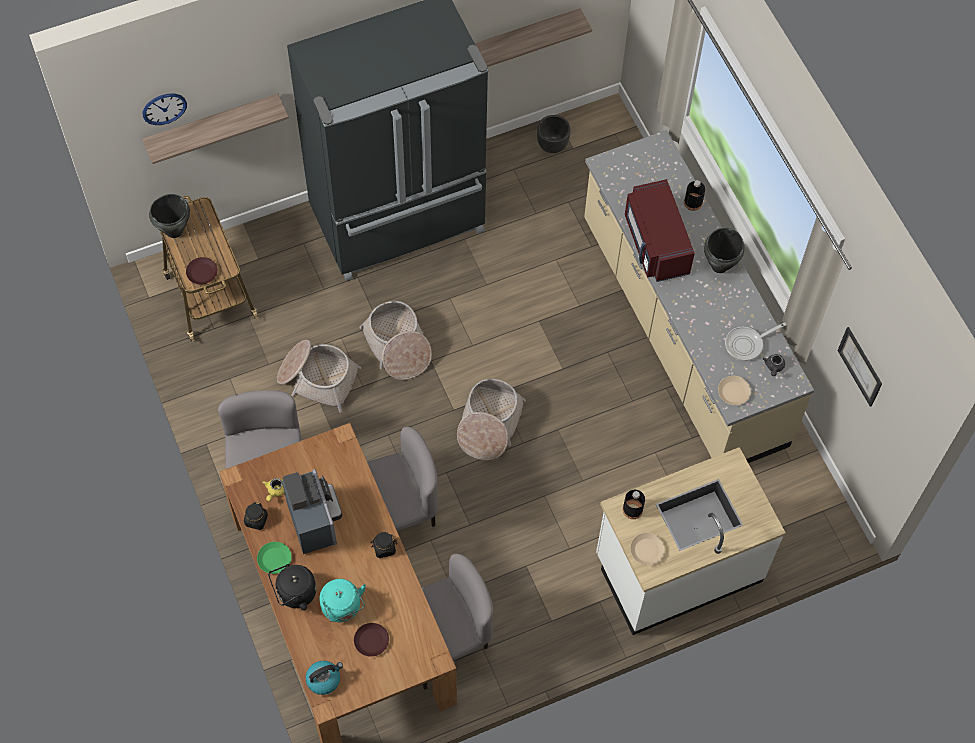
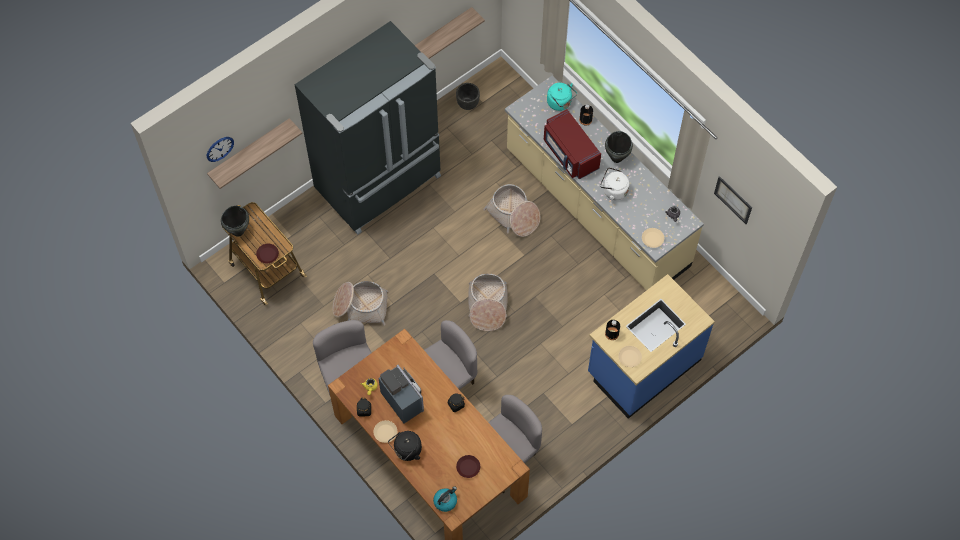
camera: 15 degrees left, 0 degrees up
green plate [257,542,292,574] -> beige plate [374,420,397,443]
turquoise kettle [319,579,366,622] -> turquoise kettle moved to [547,83,577,111]
basket [359,301,432,380] -> basket moved to [483,184,540,237]
white counter [596,447,786,635] -> blue counter [588,274,715,419]
frying pan [725,322,786,361] -> none
none -> white kettle [600,167,630,200]

